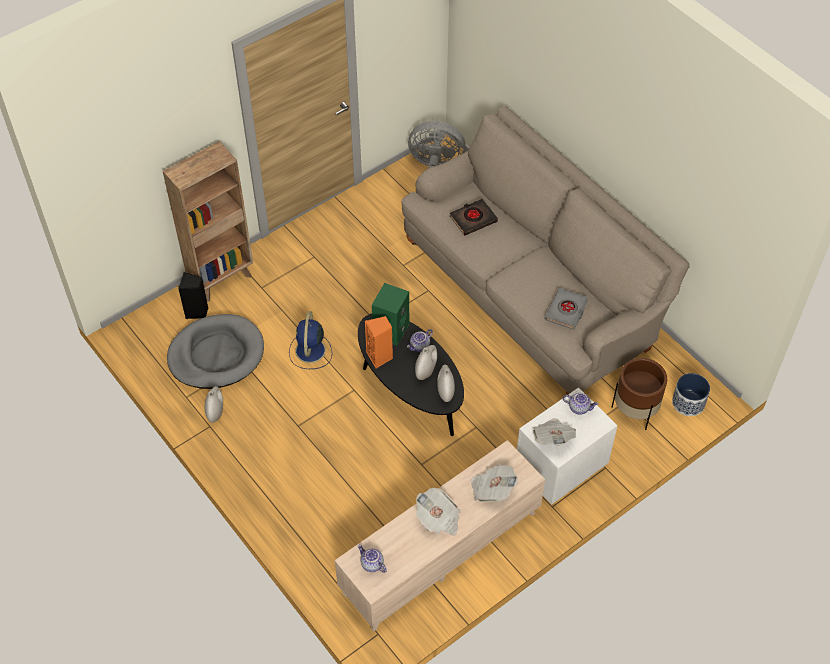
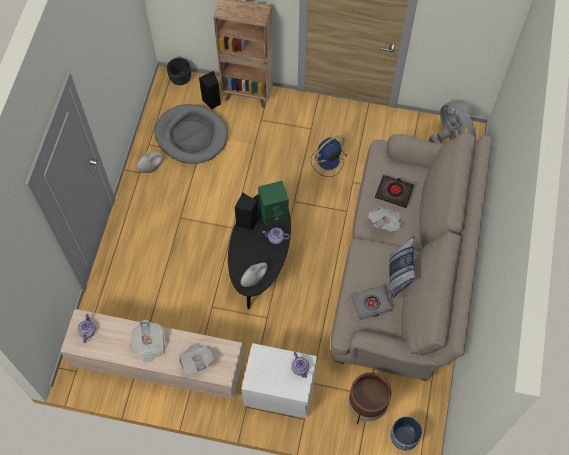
camera: 50 degrees right, 10 degrees up
blue fan [289,311,332,369] -> blue fan moved to [311,135,347,177]
orange speaker [365,316,393,369] -> black speaker [234,192,258,230]
white vase [415,345,437,380] -> none
newspaper [533,418,576,446] -> newspaper moved to [368,207,402,232]
none -> black planter [167,57,191,85]
none -> pillow [389,235,416,298]

